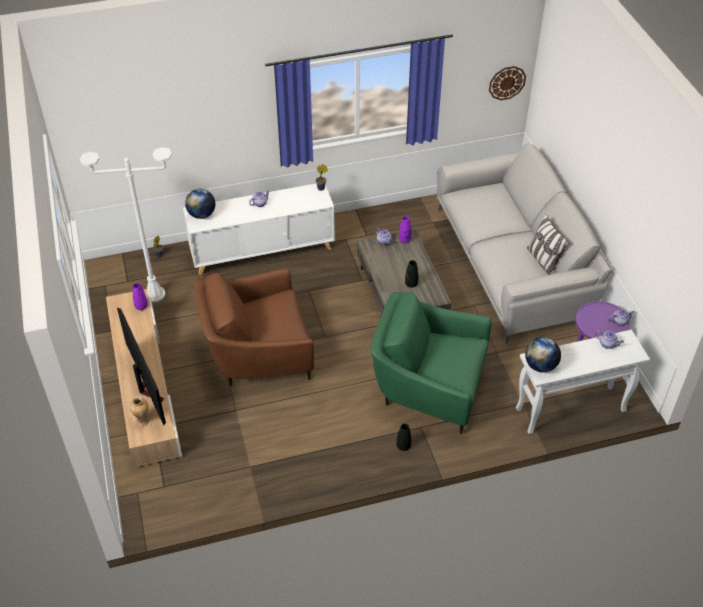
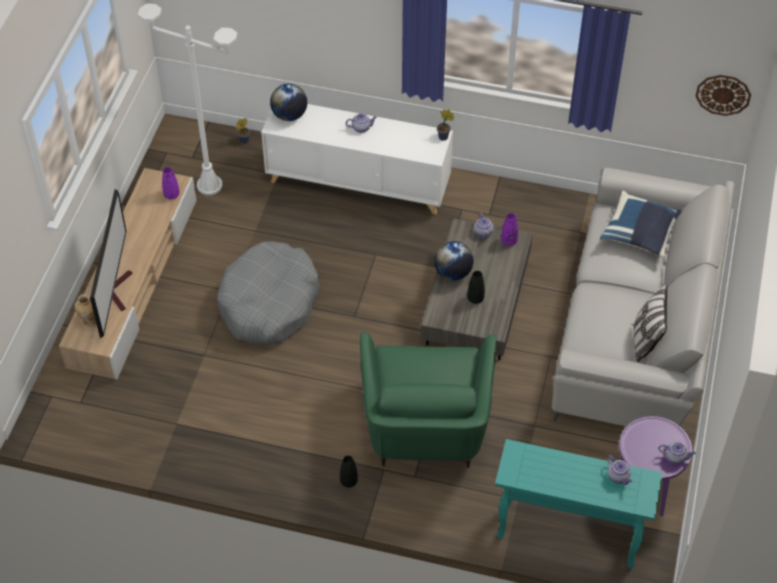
camera: 30 degrees right, 5 degrees up
brown armchair [193,268,314,386] -> grey dog bed [217,241,320,345]
green armchair [371,292,492,434] -> green armchair turned 135 degrees counterclockwise [360,332,496,468]
white console table [516,330,650,434] -> turquoise console table [495,439,663,568]
globe [525,337,561,372] -> globe moved to [434,241,473,281]
none -> blue pillow [600,190,682,258]

